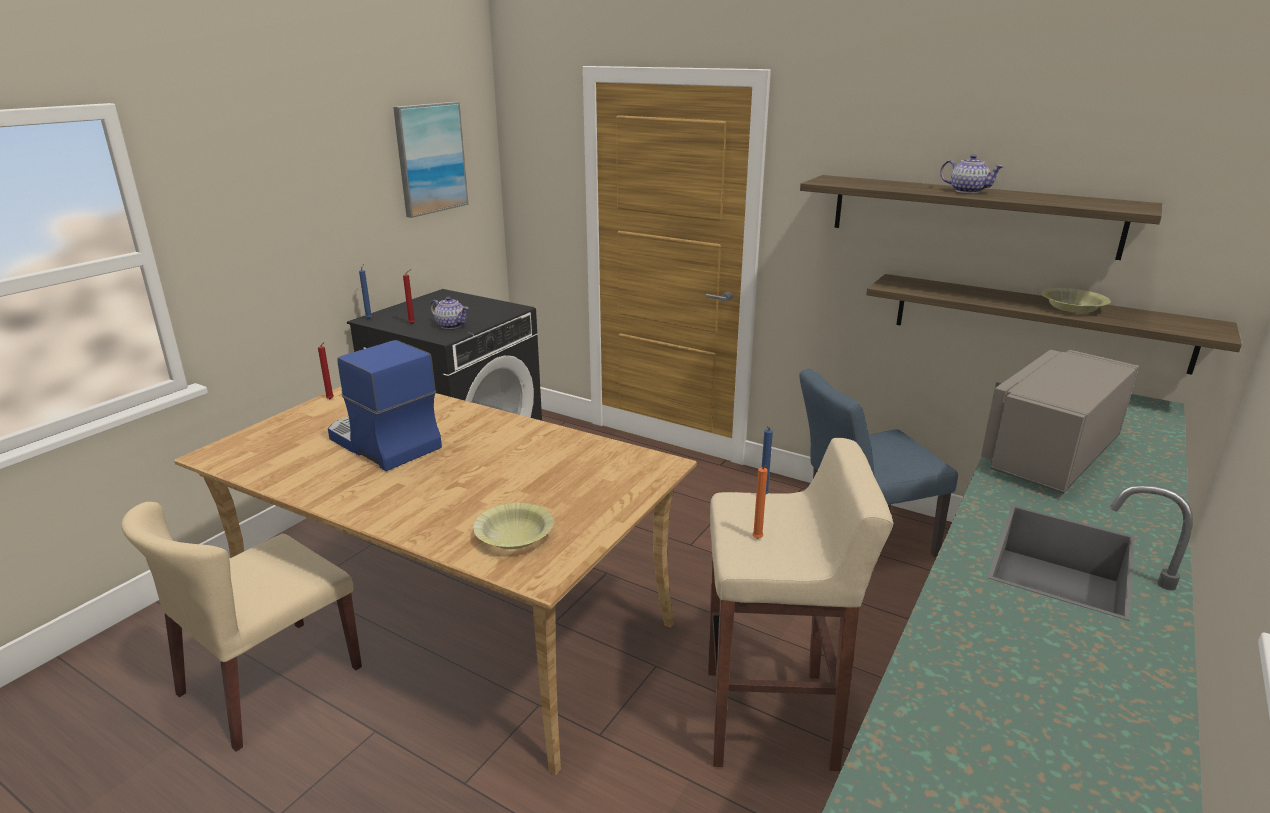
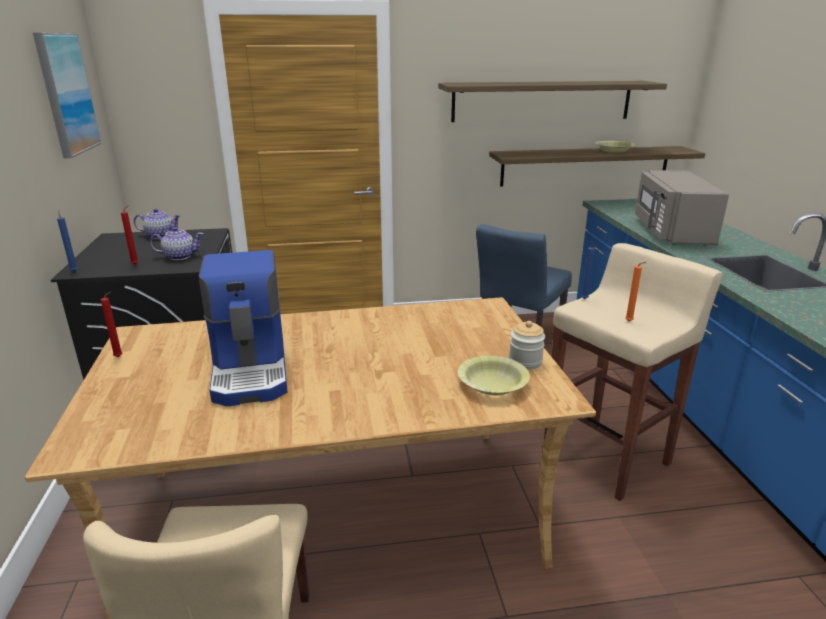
camera: 40 degrees left, 0 degrees up
coffee machine [328,340,442,471] -> coffee machine turned 105 degrees counterclockwise [199,250,287,407]
teapot [940,154,1004,193] -> teapot moved to [134,209,181,239]
none -> jar [509,321,545,370]

